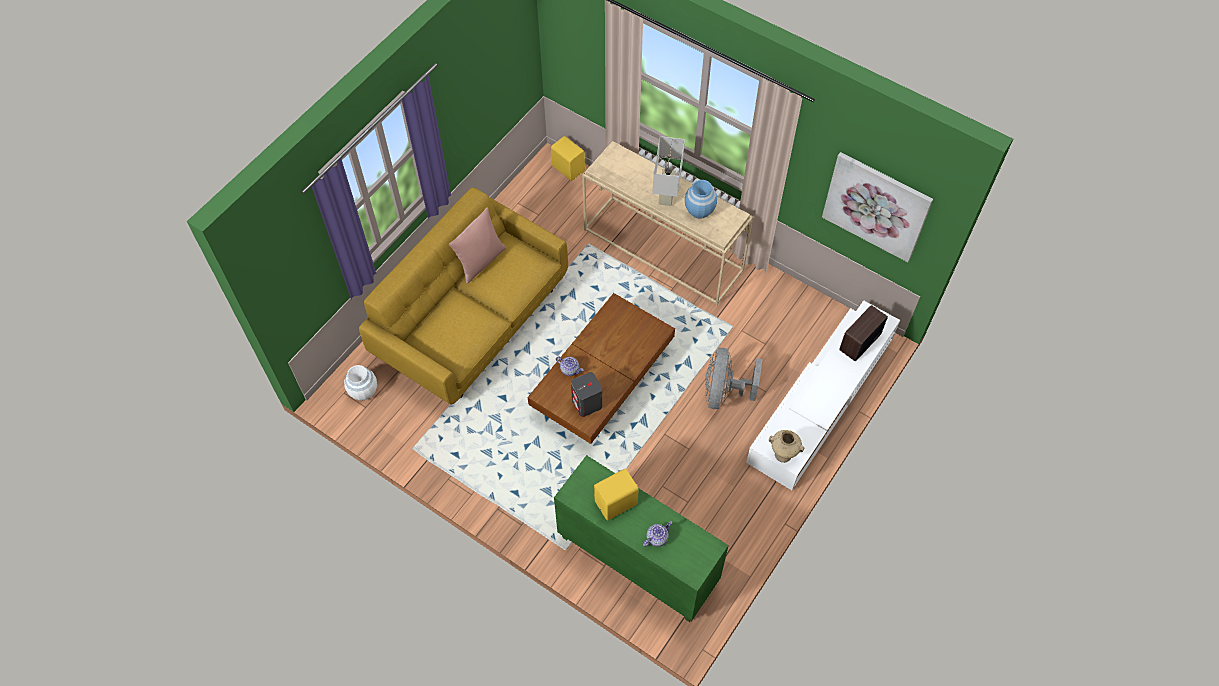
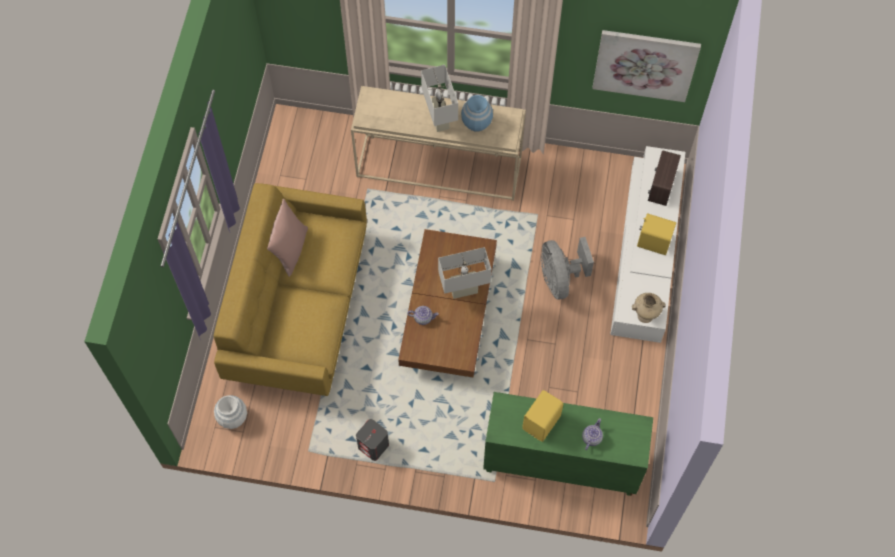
camera: 25 degrees left, 5 degrees up
yellow speaker [551,136,585,181] -> yellow speaker moved to [637,213,676,255]
grey speaker [571,372,602,417] -> grey speaker moved to [356,419,389,461]
none -> white table lamp [438,247,491,299]

